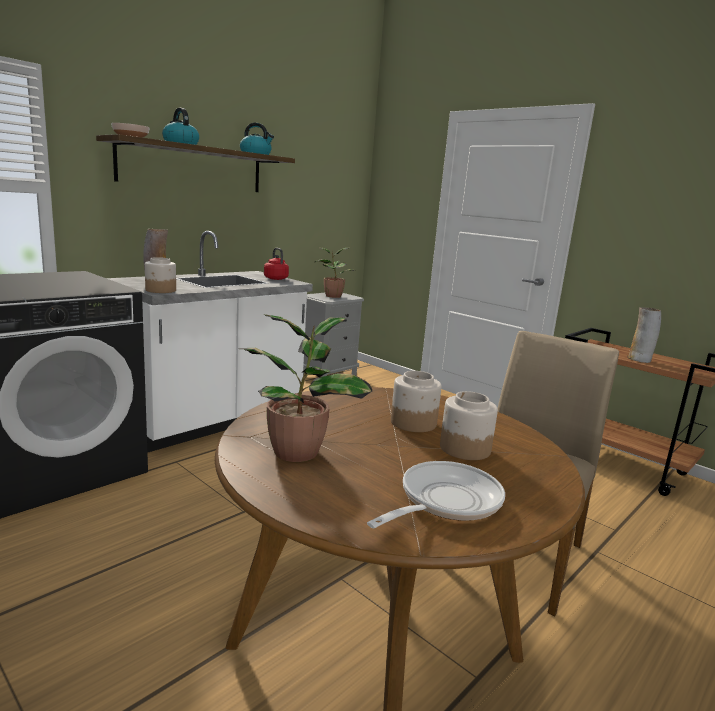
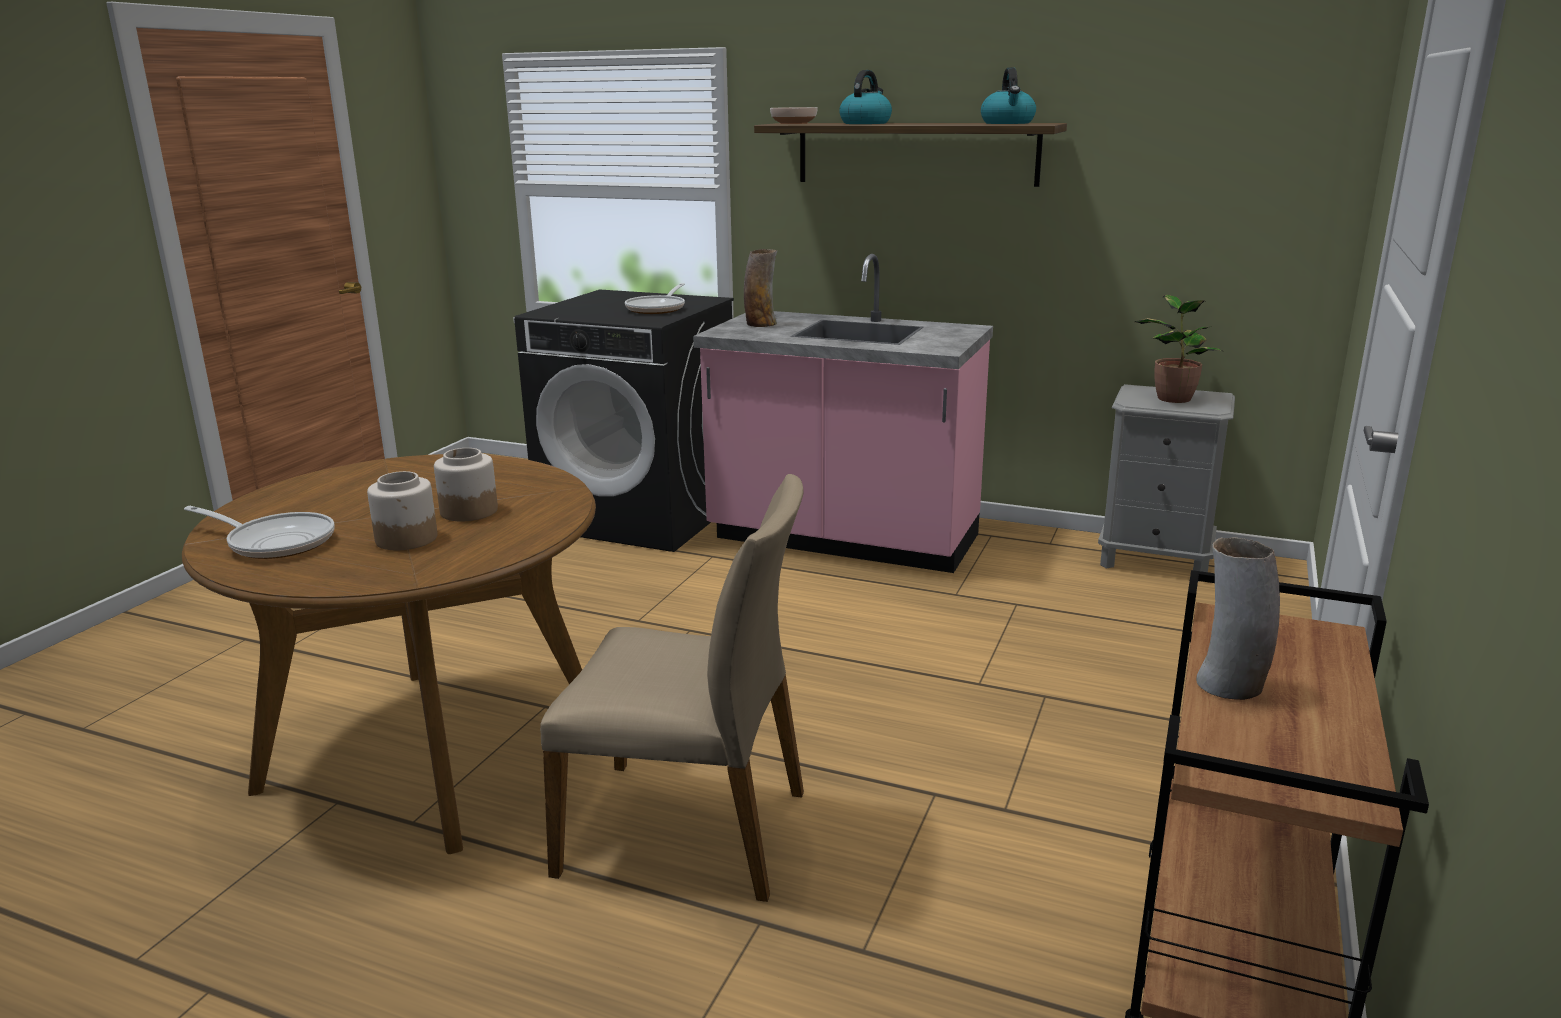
camera: 70 degrees right, 5 degrees up
white counter [106,231,313,453] -> pink counter [693,254,993,573]
jar [145,257,176,293] -> none
potted plant [239,314,372,462] -> none
red kettle [264,248,289,280] -> none
none -> frying pan [625,283,685,314]

